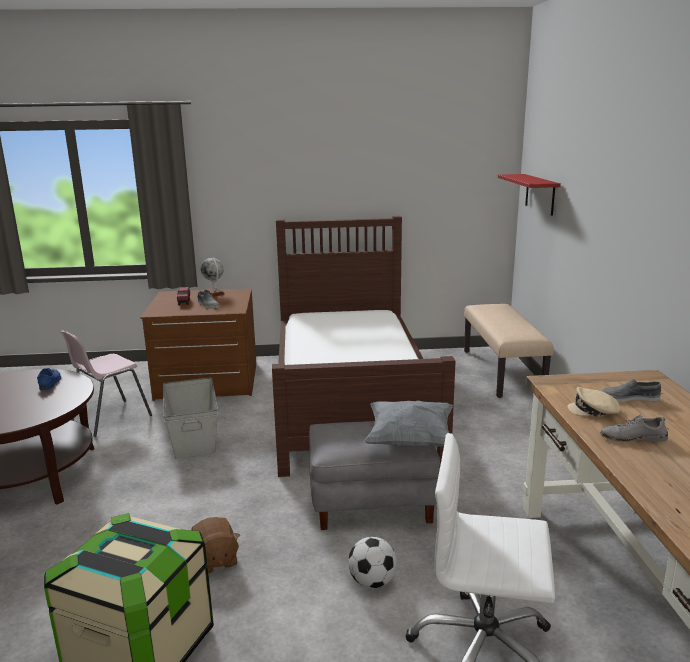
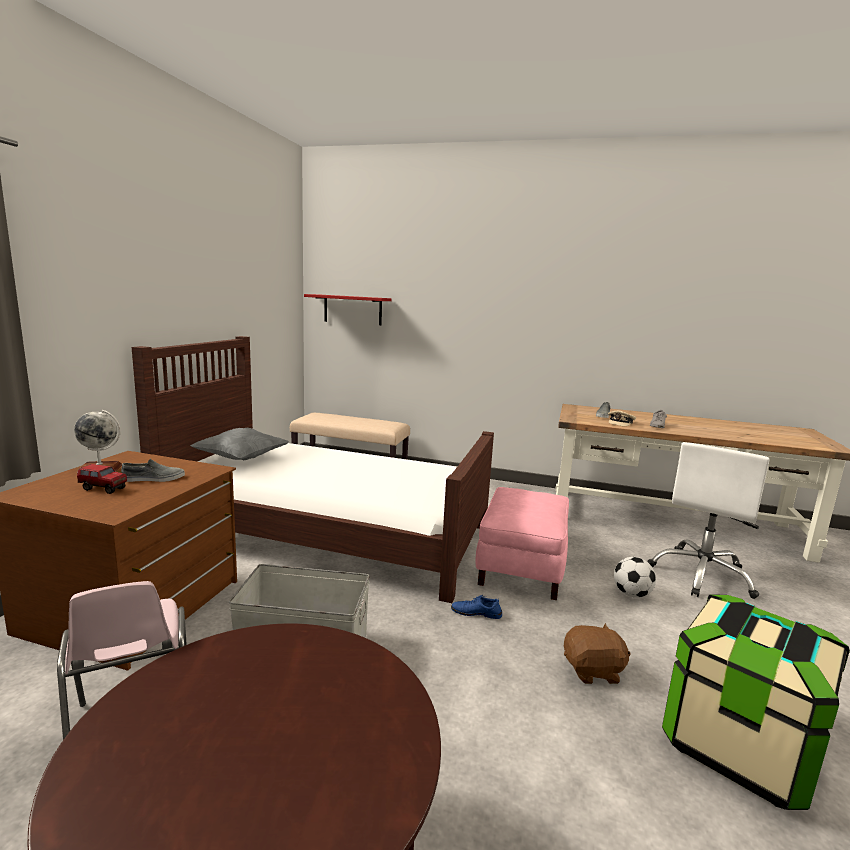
camera: 70 degrees left, 5 degrees down
blue shoe [37,368,61,390] -> blue shoe moved to [451,595,502,619]
grey ottoman [309,421,440,530] -> pink ottoman [475,487,569,600]
grey pillow [364,400,453,447] -> grey pillow moved to [190,428,289,460]

